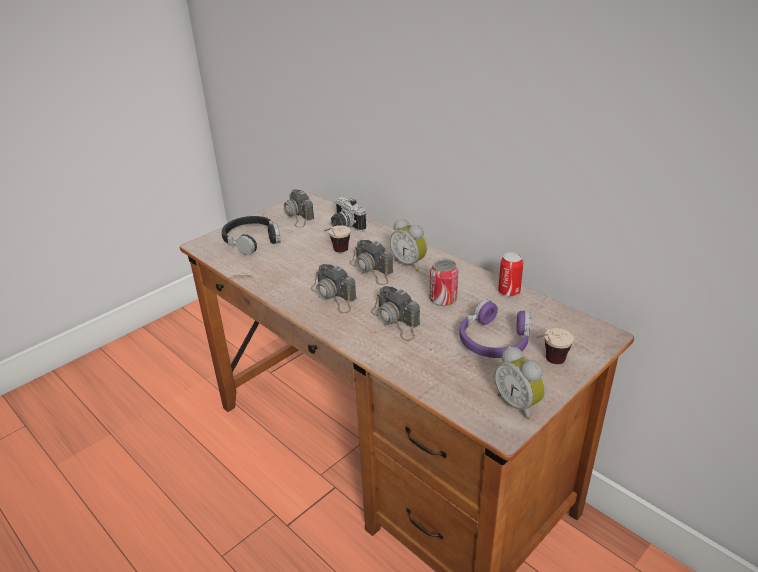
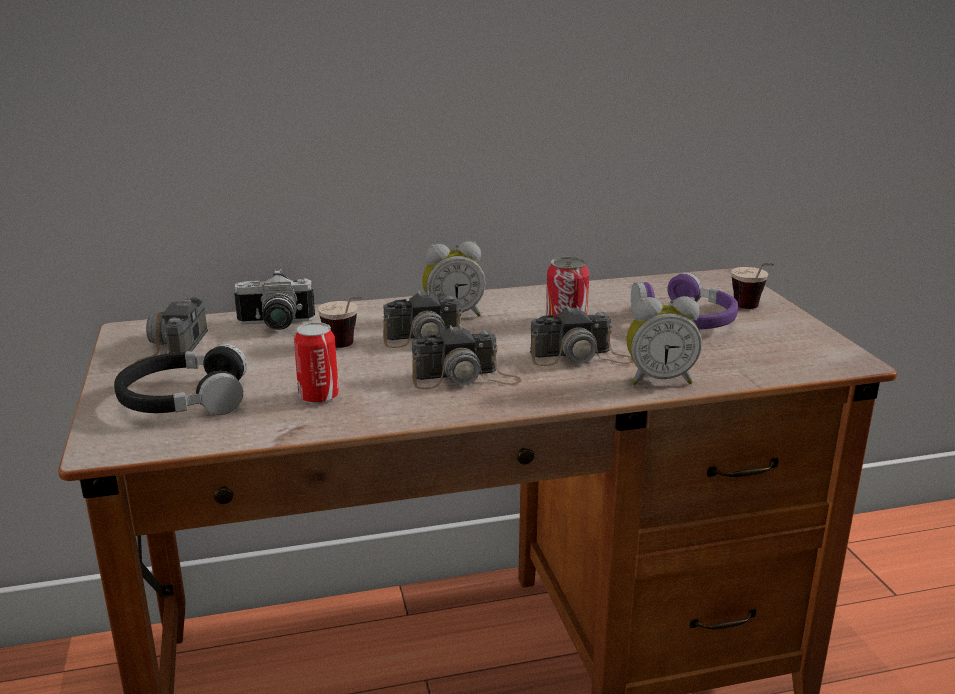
camera: 60 degrees left, 10 degrees down
camera [284,189,314,228] -> camera turned 90 degrees clockwise [134,297,208,363]
alarm clock [495,346,546,420] -> alarm clock moved to [627,296,702,386]
can [498,252,523,297] -> can moved to [294,322,339,404]

